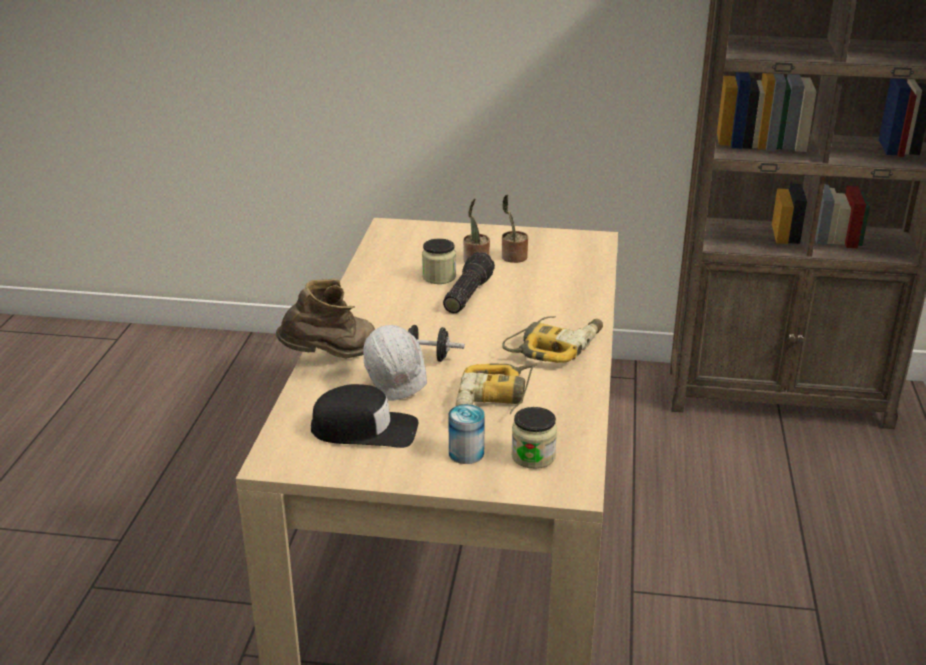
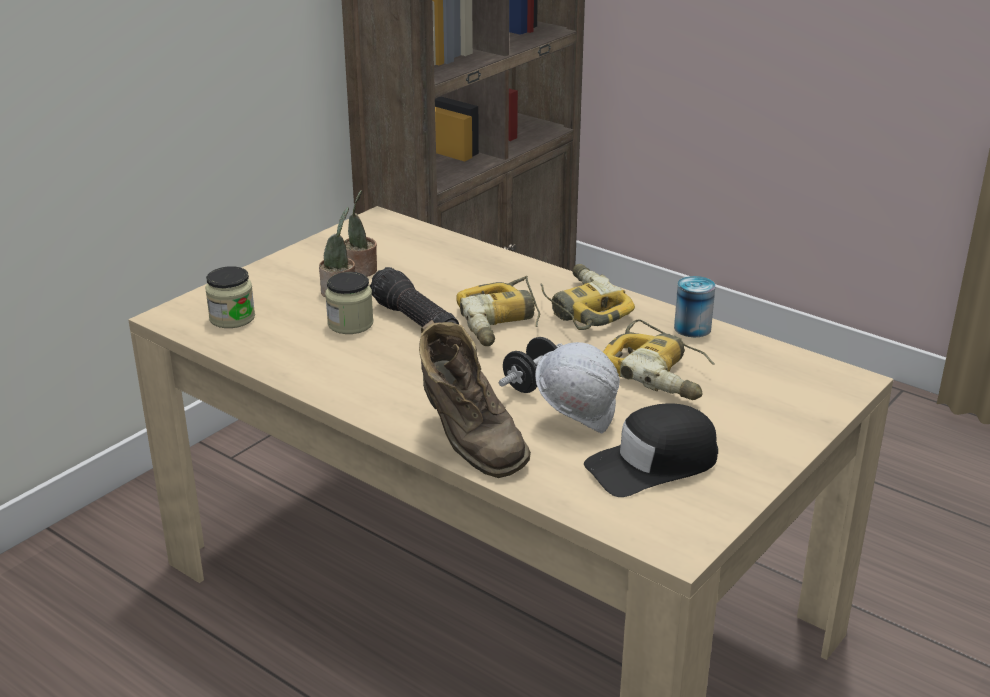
camera: 60 degrees left, 0 degrees up
brown boot [276,278,375,359] -> brown boot turned 150 degrees clockwise [419,320,531,478]
black cap [311,384,418,448] -> black cap turned 150 degrees counterclockwise [584,403,718,497]
can [448,404,485,464] -> can moved to [674,276,716,337]
jar [511,407,557,469] -> jar moved to [205,266,255,328]
none -> power drill [456,276,540,346]

